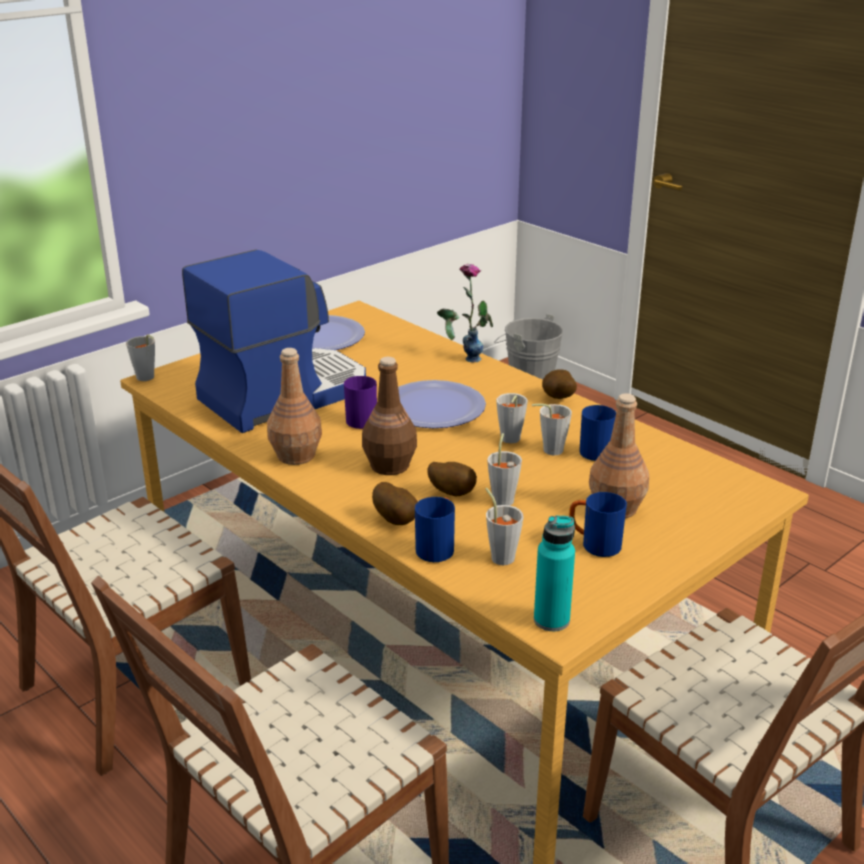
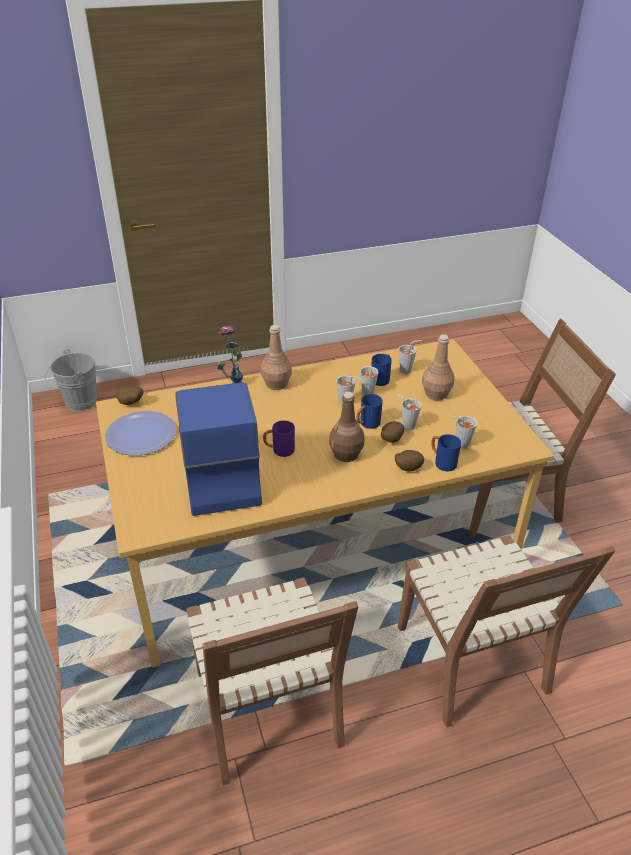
camera: 65 degrees left, 10 degrees up
grey cup [126,334,155,381] -> grey cup moved to [398,340,422,374]
brown bottle [267,348,322,465] -> brown bottle moved to [261,325,292,390]
plate [398,380,486,428] -> none
turquoise bottle [534,516,575,631] -> none
potato [542,369,577,399] -> potato moved to [116,385,143,405]
blue mug [569,492,627,557] -> blue mug moved to [357,394,383,429]

